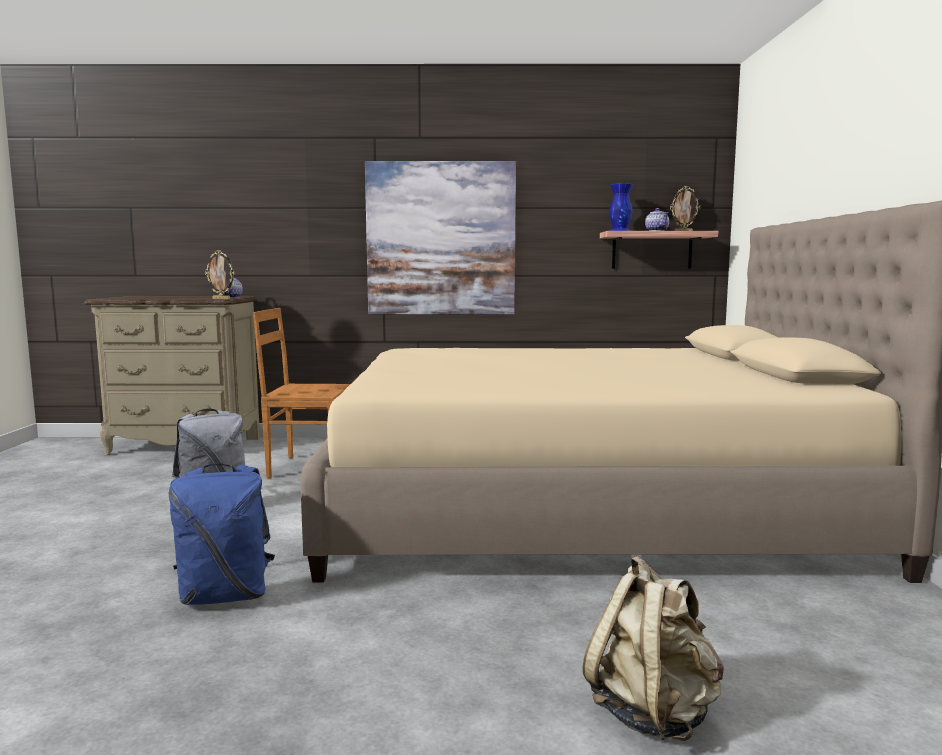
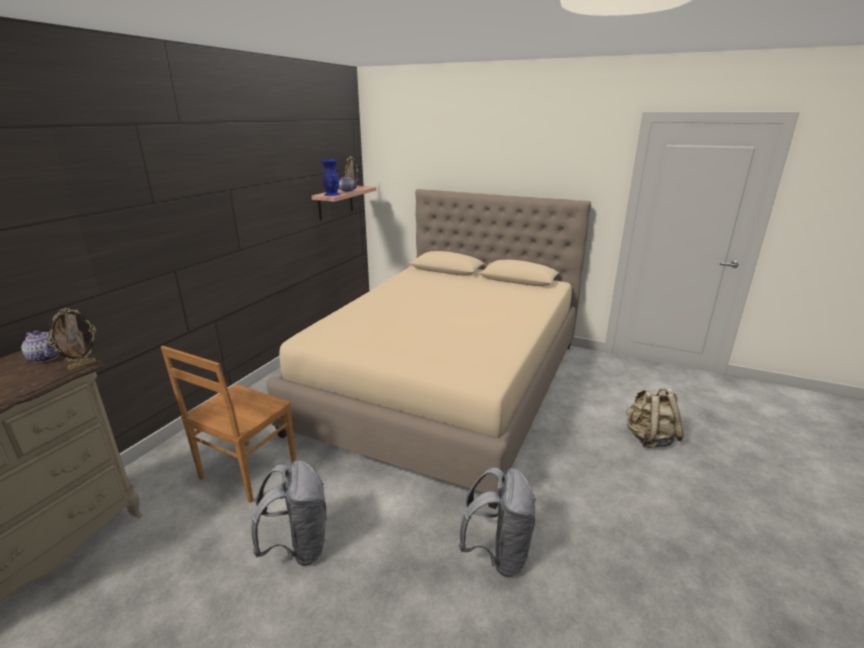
camera: 65 degrees left, 15 degrees up
blue backpack [168,463,275,605] -> grey backpack [459,468,536,577]
picture [365,161,516,314] -> none

